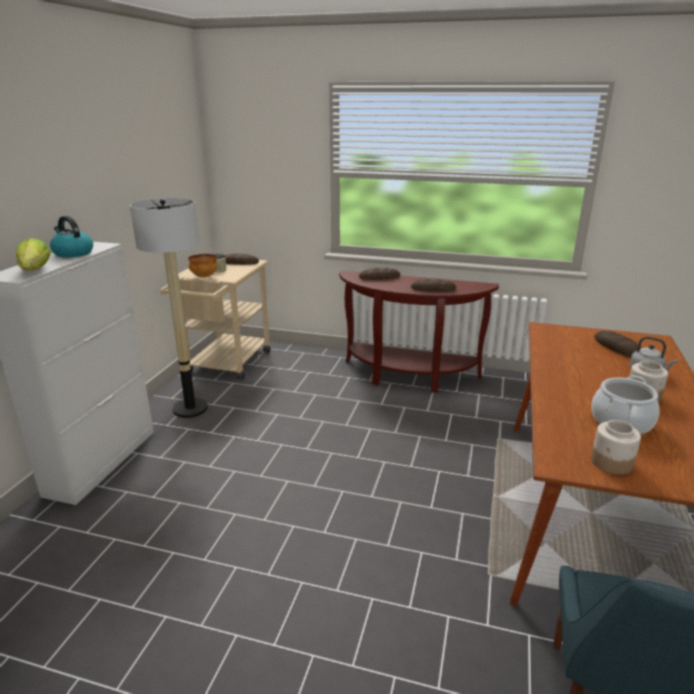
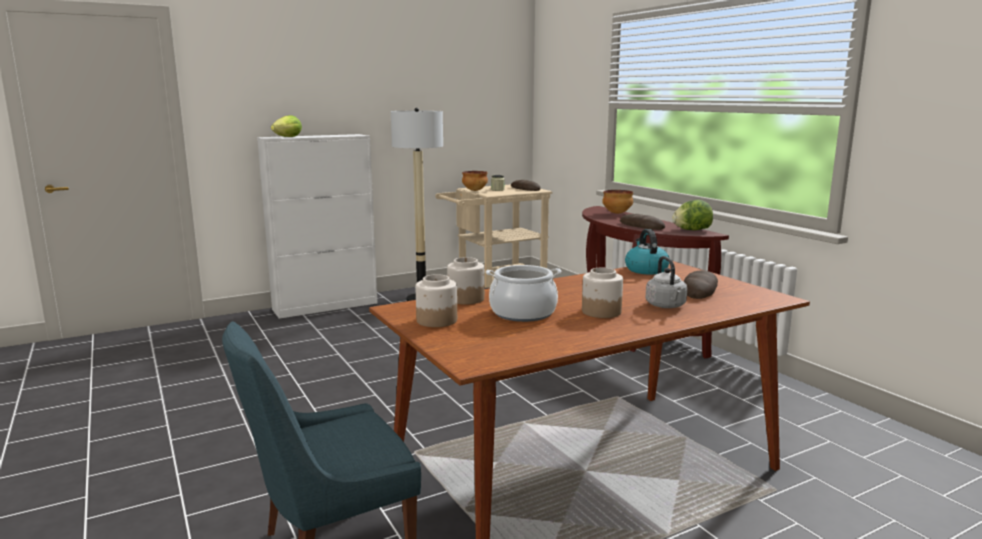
camera: 45 degrees right, 10 degrees down
kettle [50,216,93,258] -> kettle moved to [625,229,669,275]
bread [359,268,400,280] -> bowl [602,190,633,214]
none -> jar [447,257,485,305]
none -> lettuce [672,200,713,230]

